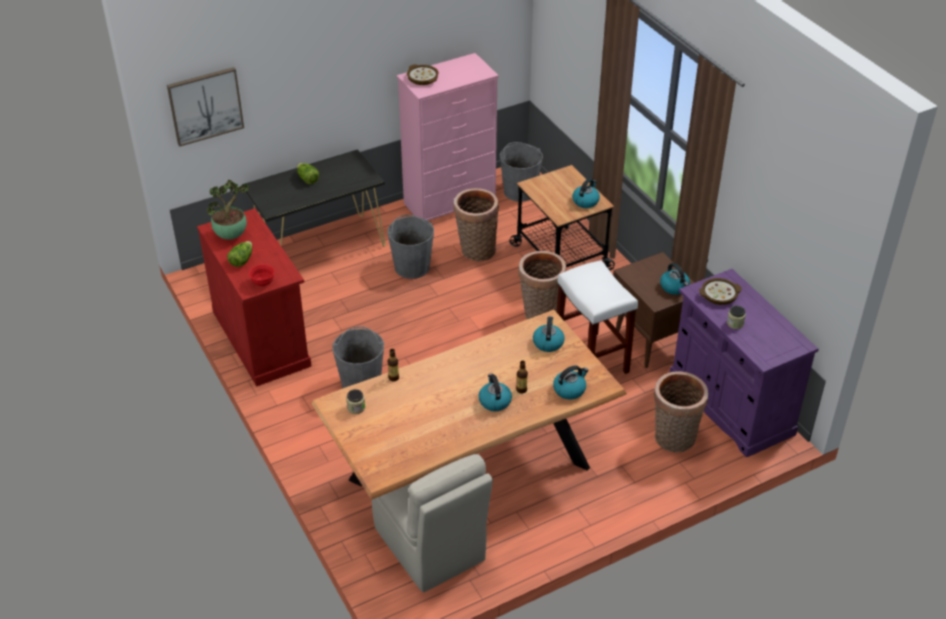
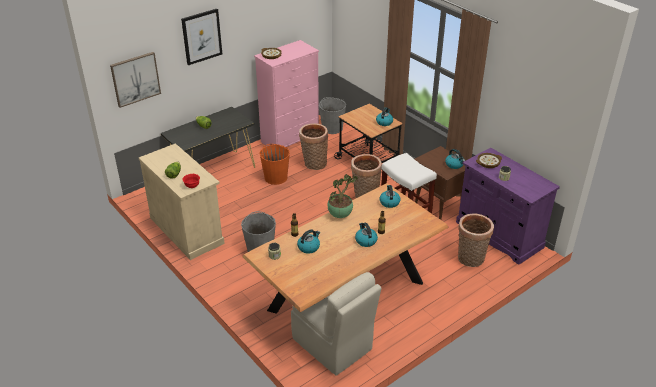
camera: 10 degrees left, 5 degrees down
red cabinet [197,208,311,387] -> beige cabinet [139,143,225,260]
potted plant [207,180,249,240] -> potted plant moved to [327,174,358,218]
grey bucket [388,215,434,279] -> orange bucket [260,144,290,185]
kettle [553,365,589,400] -> kettle moved to [297,229,320,253]
none -> picture [181,9,222,65]

